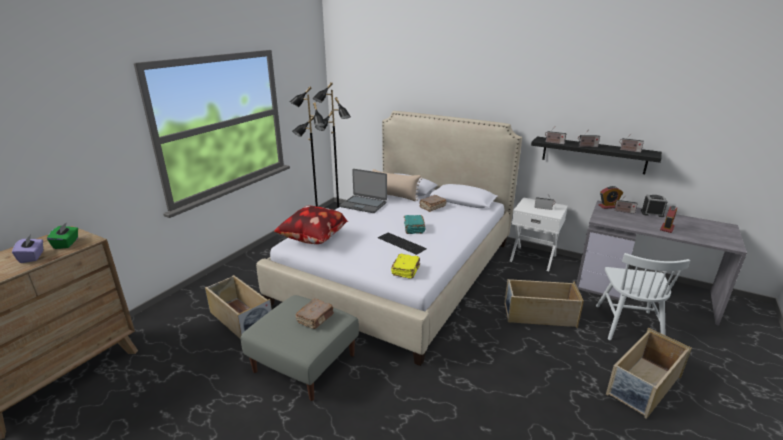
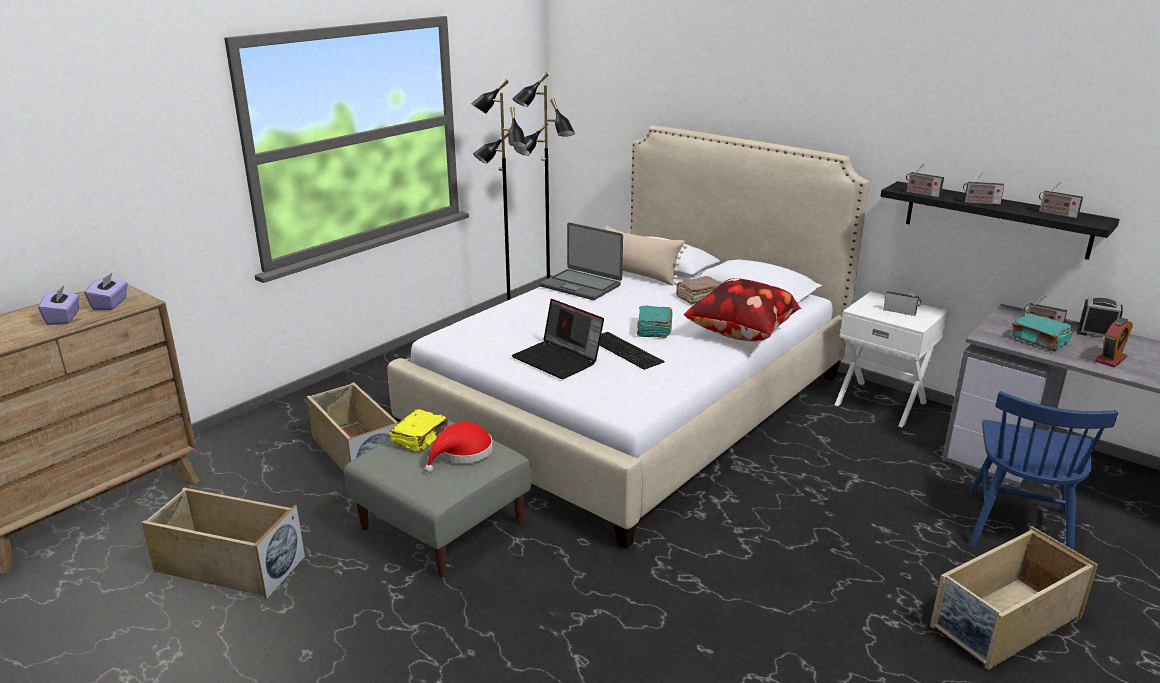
camera: 10 degrees right, 0 degrees up
green tissue box [47,222,78,249] -> purple tissue box [85,273,128,310]
pillow [274,206,348,244] -> pillow moved to [684,278,801,341]
brown book [296,299,334,329] -> red hat [425,422,493,473]
yellow book [391,254,420,279] -> yellow book moved to [390,409,448,452]
beige storage box [504,279,584,328] -> beige storage box moved to [141,488,305,599]
white chair [596,253,690,340] -> blue chair [969,391,1118,551]
alarm clock [599,186,623,209] -> none
none -> laptop [512,299,604,379]
none -> turquoise book [1011,313,1073,351]

